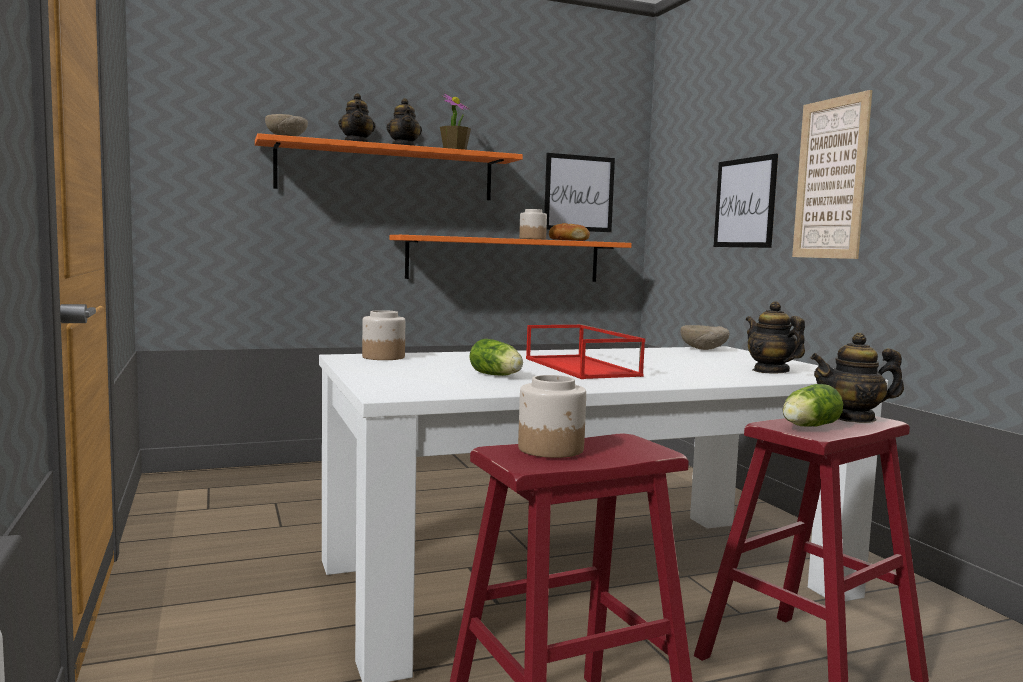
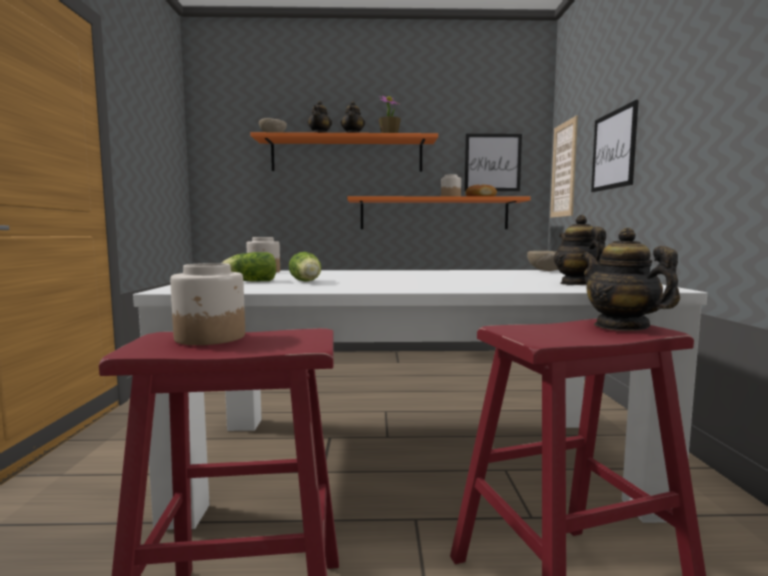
camera: 20 degrees right, 0 degrees up
red tray [526,325,645,379] -> none
lettuce [783,384,843,427] -> lettuce moved to [222,252,276,281]
picture [792,90,872,259] -> picture moved to [550,116,578,218]
teapot [811,333,904,423] -> teapot turned 45 degrees clockwise [581,228,680,331]

